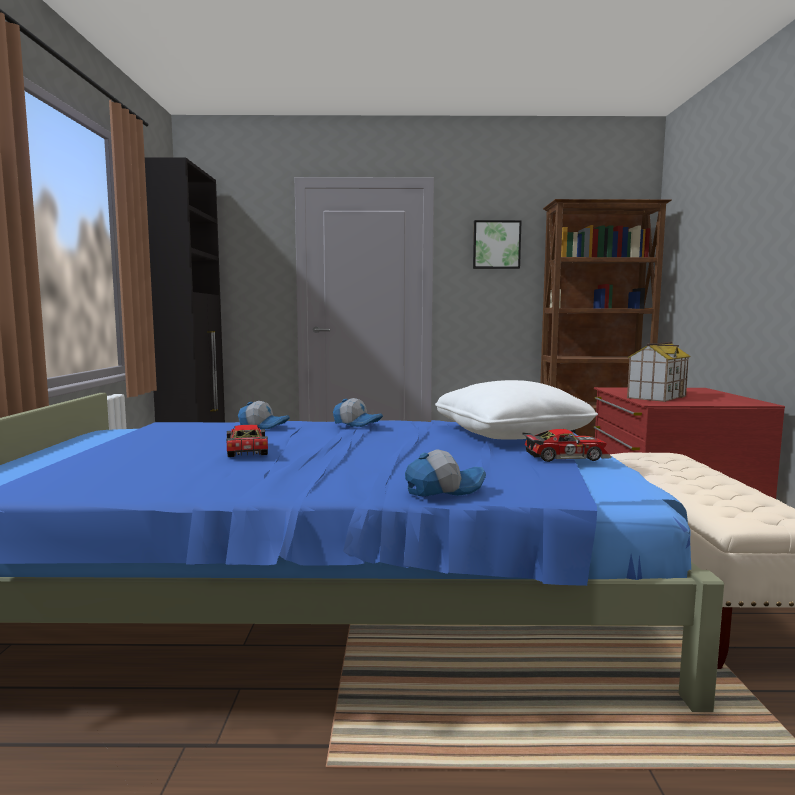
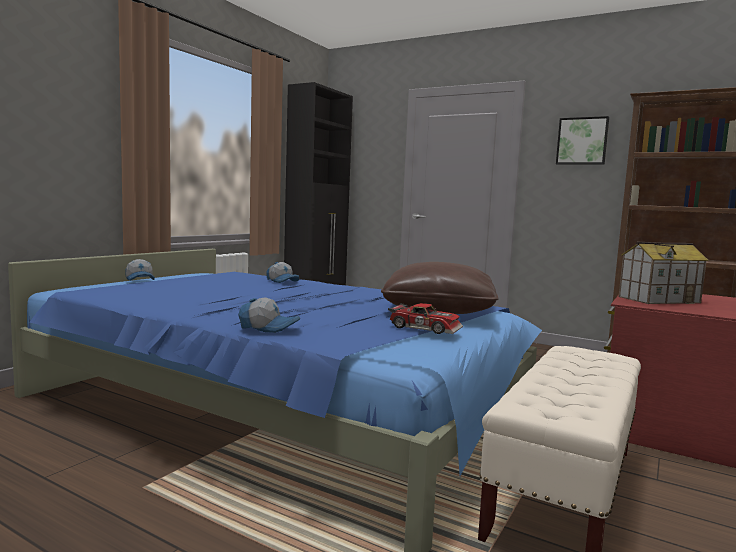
camera: 30 degrees right, 0 degrees up
toy car [227,425,268,457] -> none
cap [333,398,383,427] -> cap moved to [125,259,155,281]
white pillow [435,380,598,440] -> brown pillow [381,262,499,314]

